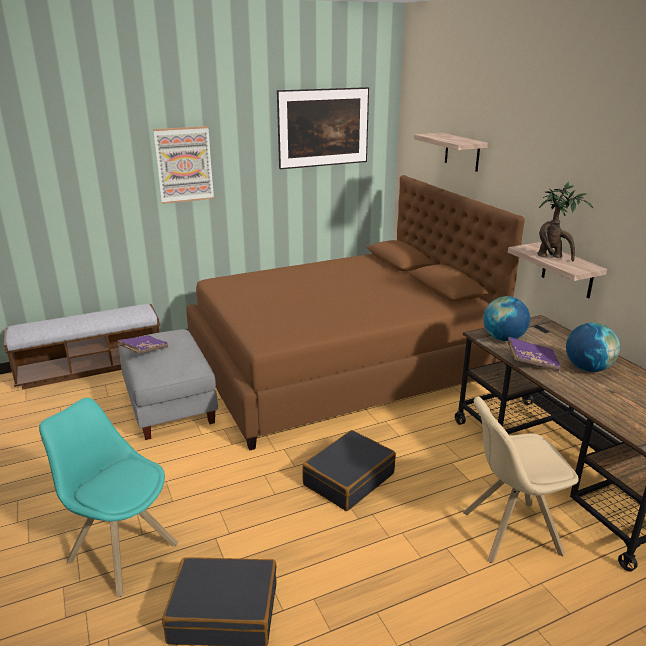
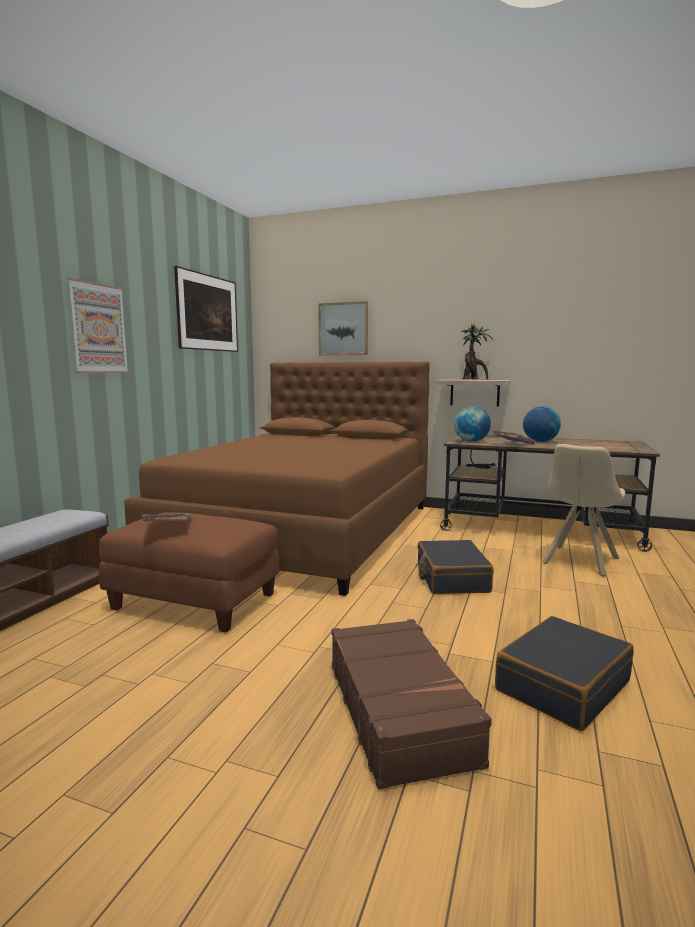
camera: 45 degrees left, 15 degrees down
turquoise chair [39,398,178,597] -> brown suitcase [331,619,492,790]
grey ottoman [119,329,218,440] -> brown ottoman [99,512,279,632]
shelf [414,133,488,172] -> picture [318,301,368,356]

